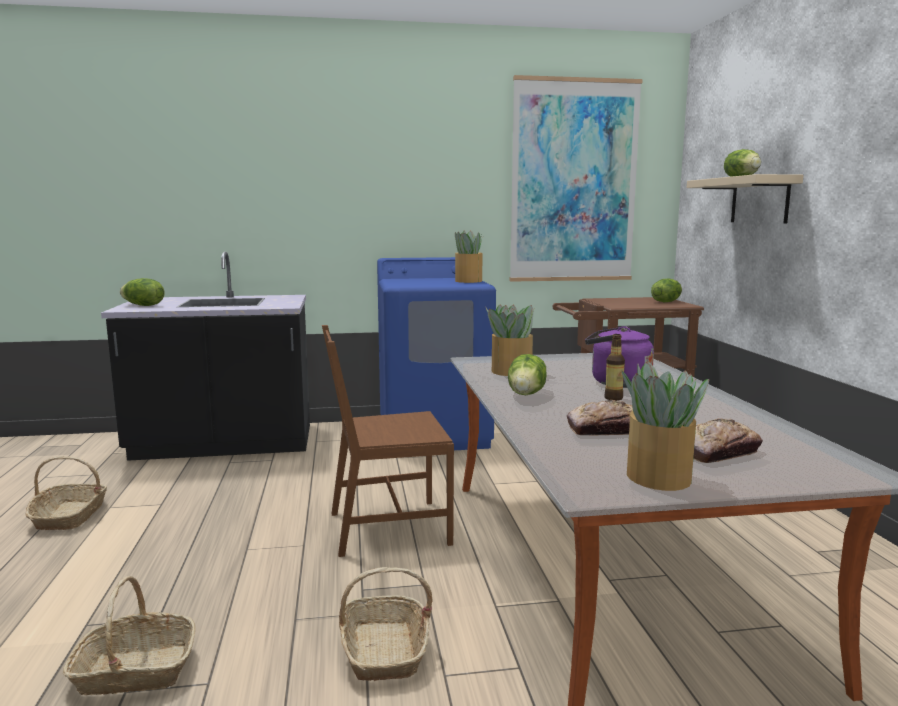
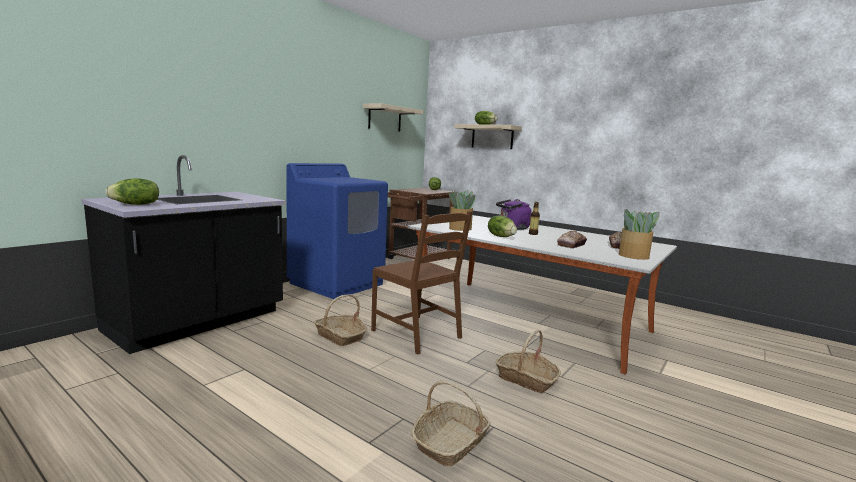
camera: 45 degrees left, 0 degrees up
basket [26,456,107,530] -> basket moved to [314,294,367,346]
brown chair [322,325,454,557] -> brown chair turned 75 degrees counterclockwise [371,211,473,354]
potted plant [455,230,484,283] -> none
picture [510,75,643,282] -> beige shelf [363,103,423,131]

